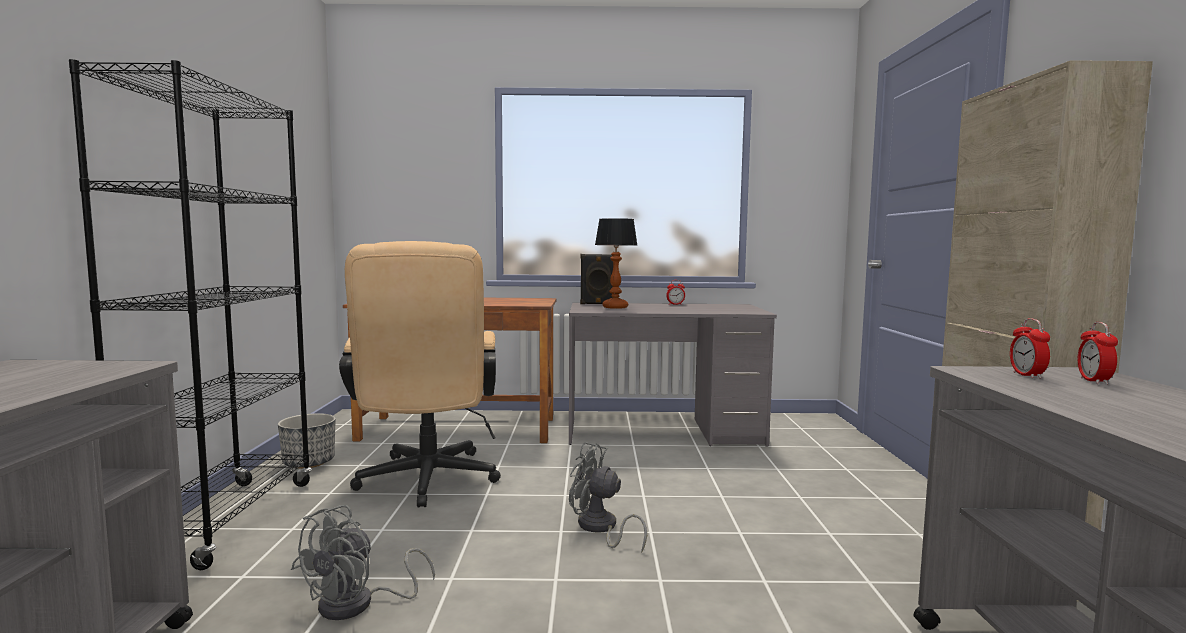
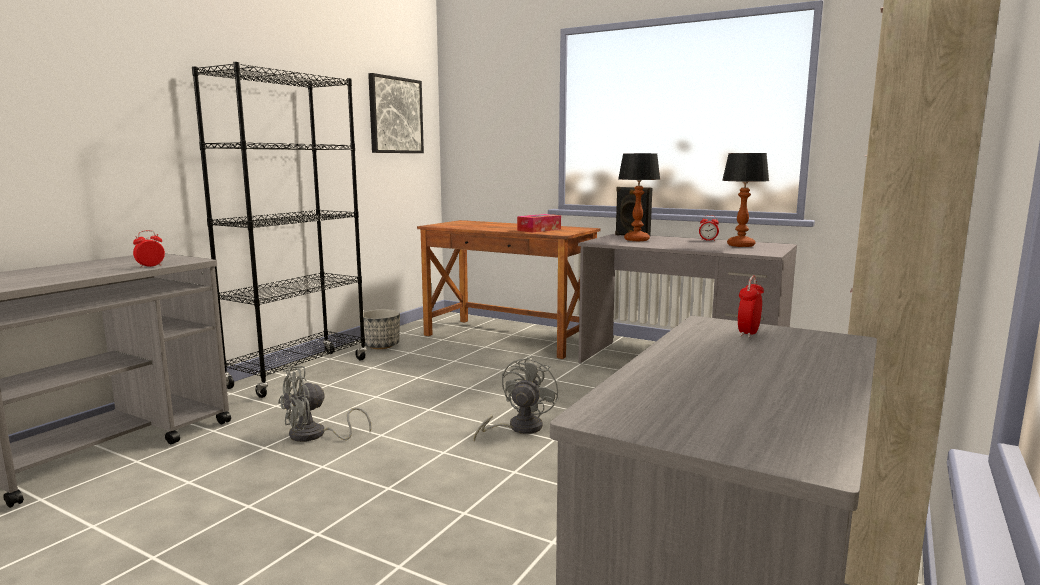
camera: 30 degrees right, 5 degrees up
beige office chair [339,241,501,508] -> none
grey fan [569,442,647,553] -> grey fan turned 60 degrees clockwise [474,356,559,442]
alarm clock [1078,322,1118,385] -> alarm clock moved to [133,230,165,268]
none -> picture [368,73,424,153]
none -> tissue box [517,214,561,232]
none -> table lamp [722,153,769,247]

